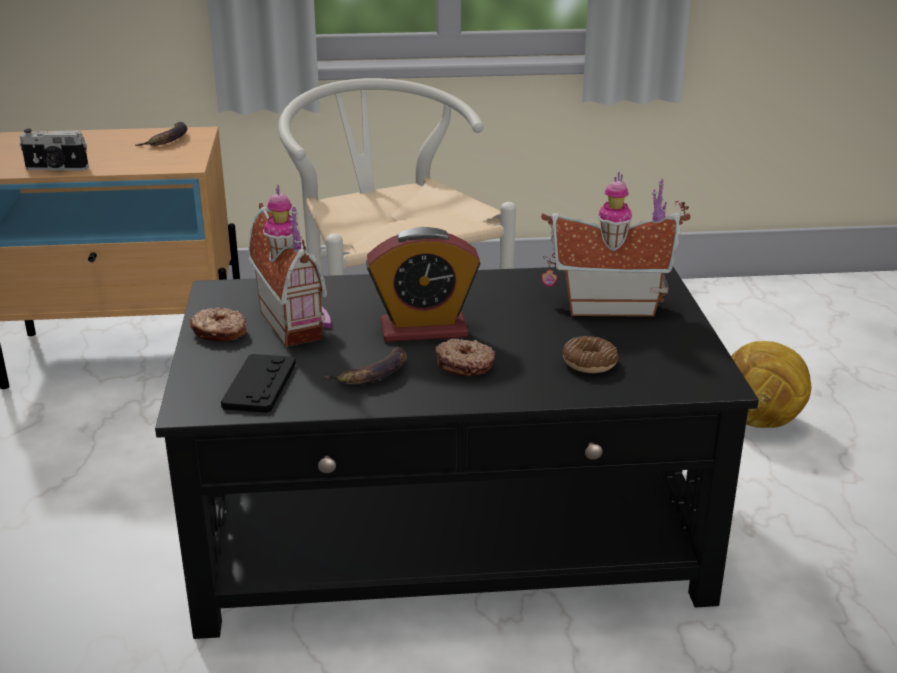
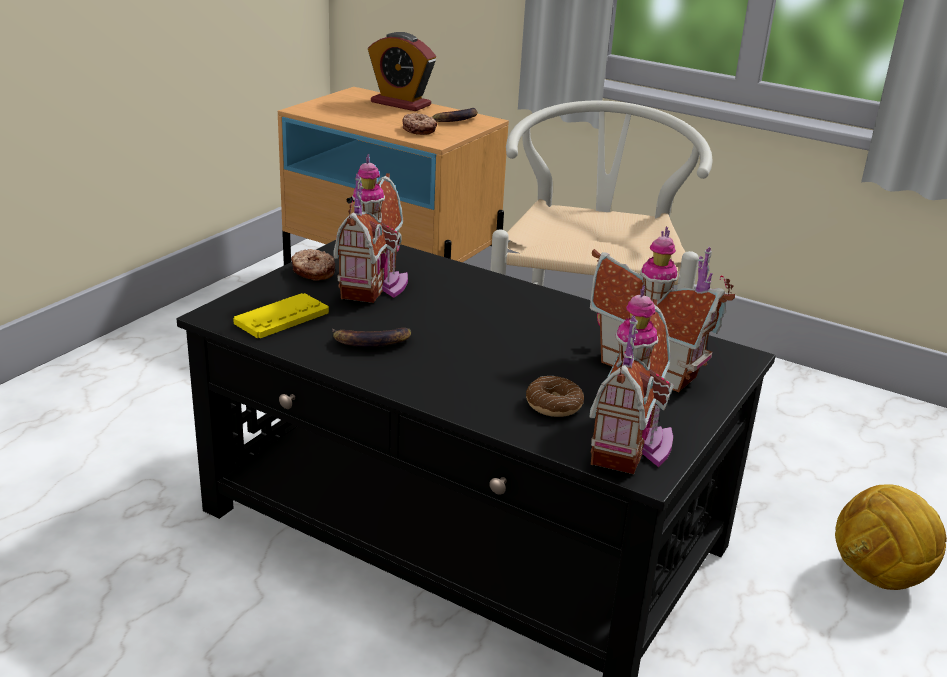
camera: 35 degrees right, 0 degrees up
camera [20,129,89,171] -> none
black game controller [221,354,296,413] -> yellow game controller [233,293,329,338]
alarm clock [366,227,481,342] -> alarm clock moved to [368,32,436,111]
donut [435,339,496,376] -> donut moved to [402,113,437,135]
none -> toy house [589,285,673,474]

